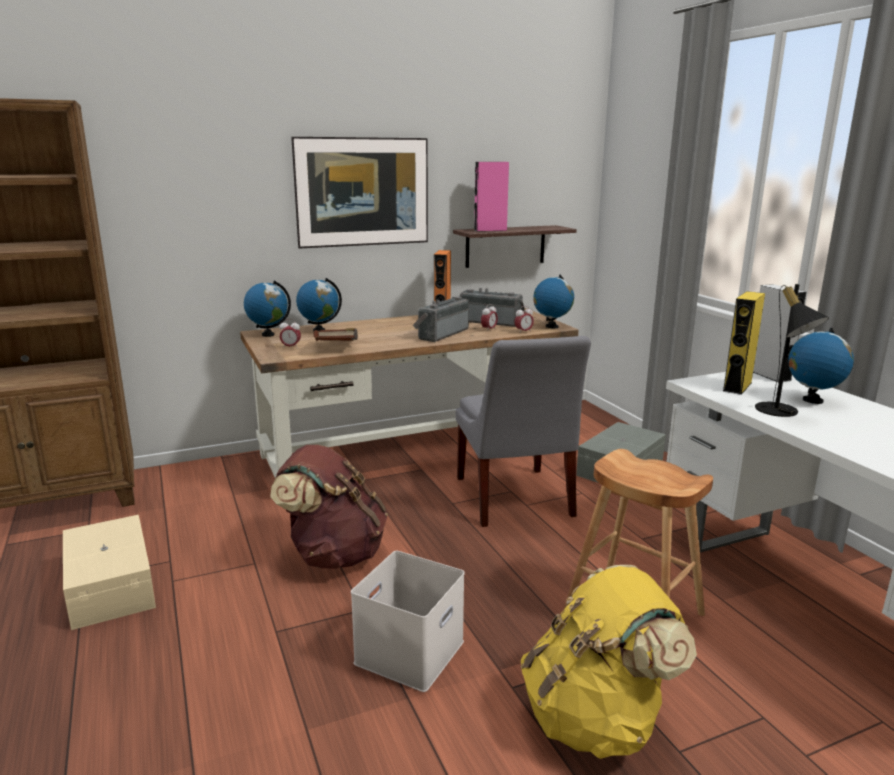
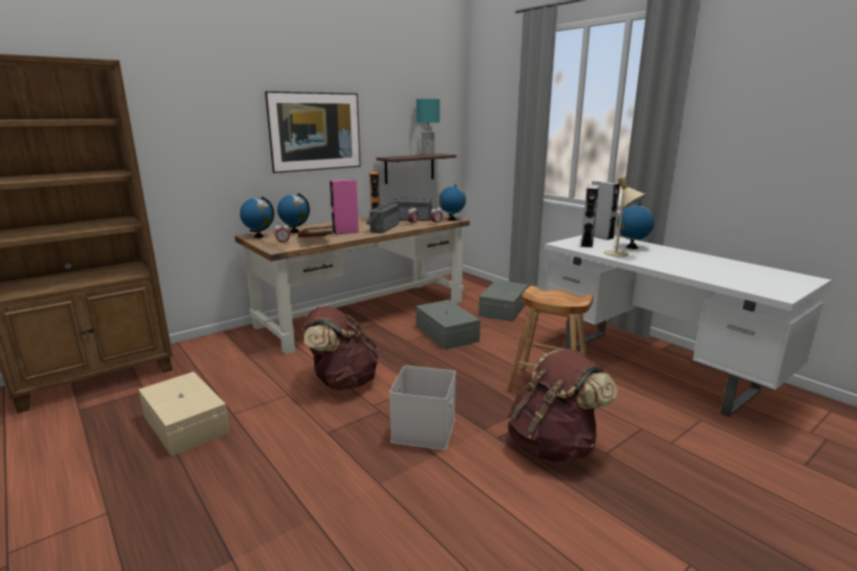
camera: 15 degrees left, 0 degrees up
grey chair [456,336,591,527] -> grey storage box [416,300,480,350]
pink speaker [474,162,509,232] -> pink speaker moved to [330,179,359,235]
yellow backpack [521,565,697,759] -> brown backpack [507,349,618,462]
yellow speaker [723,291,765,395] -> grey speaker [581,185,599,248]
black table lamp [755,284,829,417] -> beige table lamp [604,176,646,257]
none -> turquoise table lamp [416,99,440,155]

